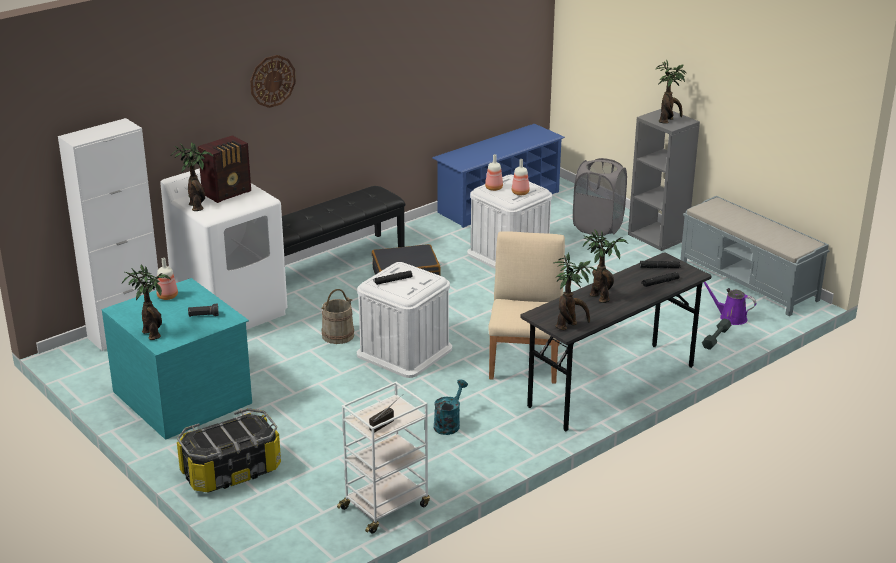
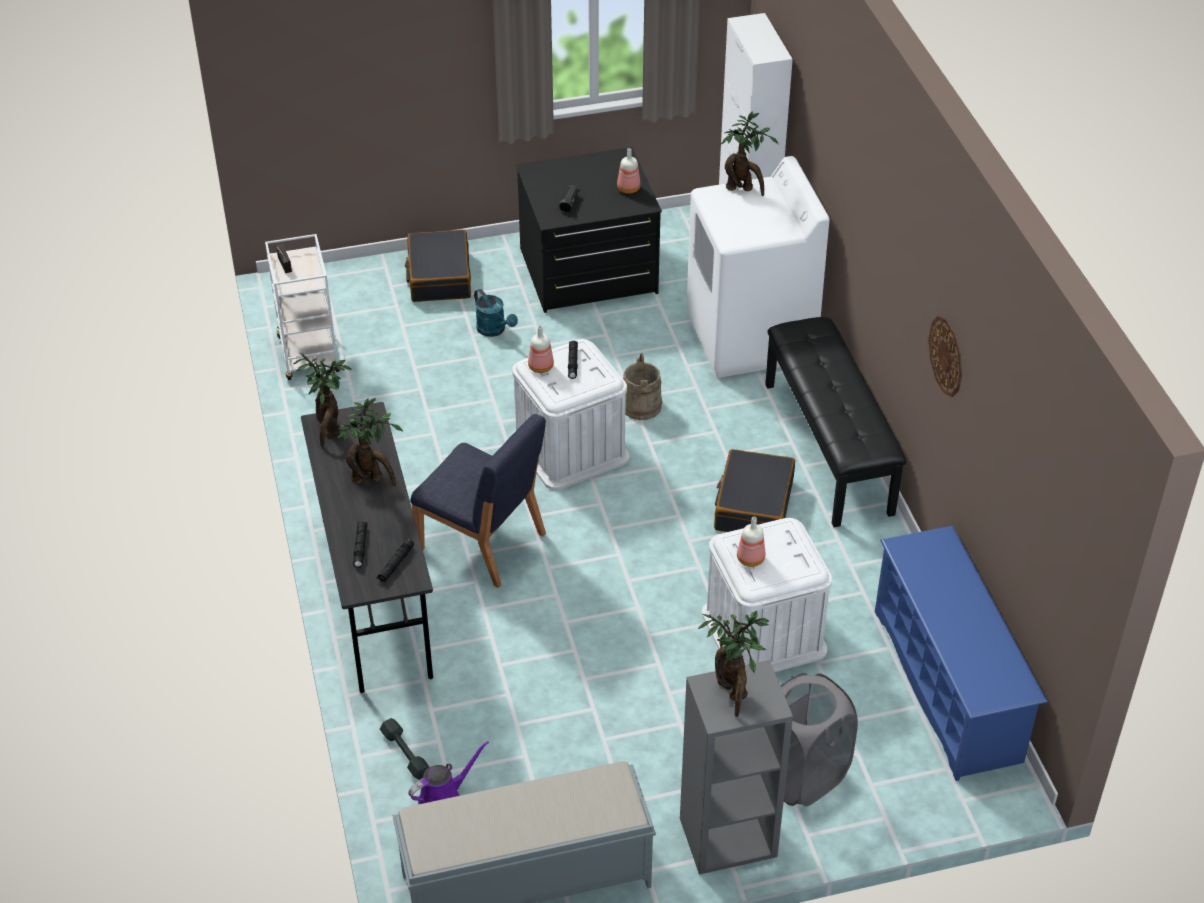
camera: 115 degrees right, 15 degrees up
turquoise dresser [102,278,252,440] -> black dresser [516,147,662,313]
potted plant [122,265,171,340] -> none
storage box [177,408,281,493] -> black suitcase [405,230,471,302]
radio [198,135,251,203] -> none
wall clock [250,55,296,108] -> wall clock moved to [929,316,962,397]
turquoise watering can [434,379,468,435] -> turquoise watering can moved to [474,289,518,337]
bottle [485,154,503,191] -> bottle moved to [528,326,554,373]
beige chair [488,231,565,384] -> blue chair [411,414,546,588]

